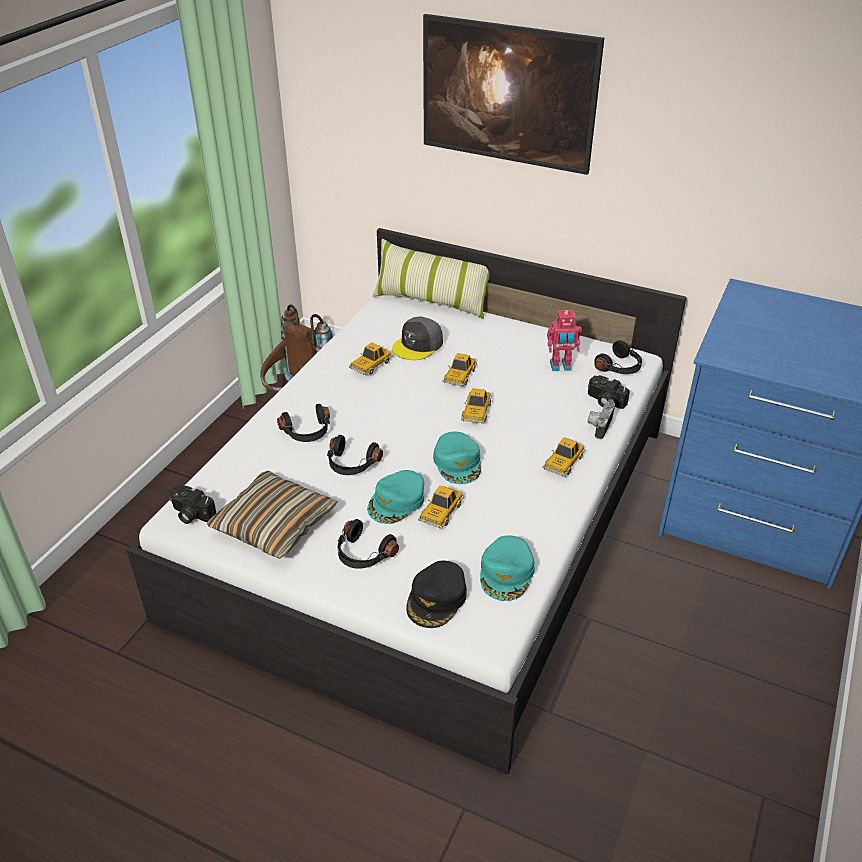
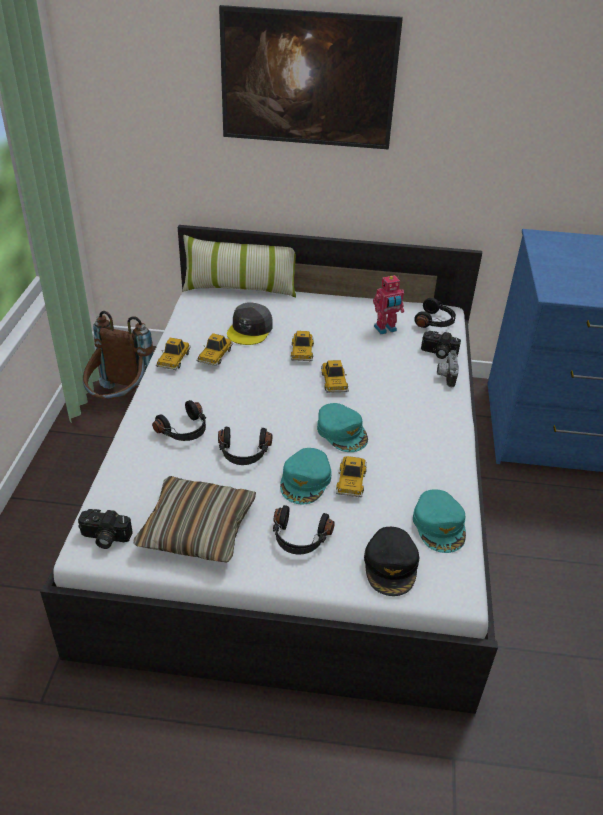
camera: 20 degrees left, 0 degrees up
toy car [542,437,586,477] -> toy car moved to [156,338,191,370]

